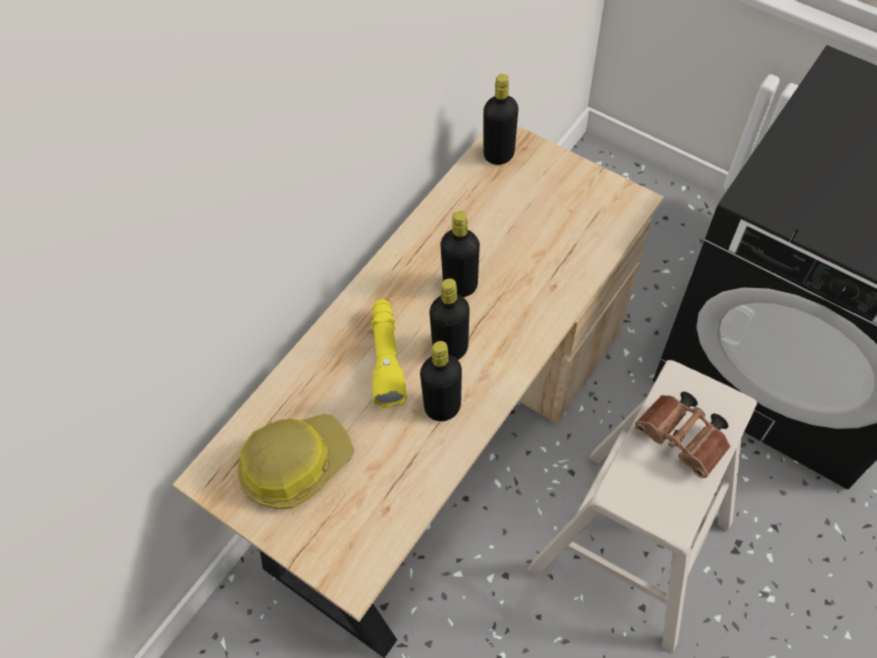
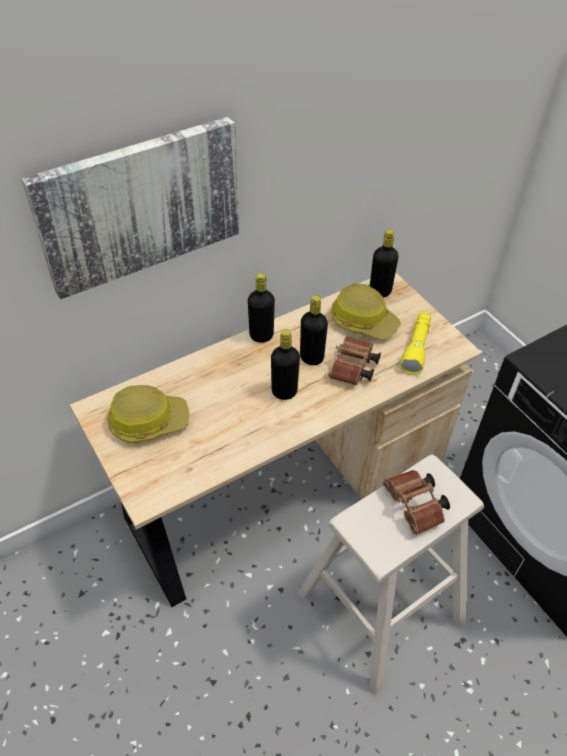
camera: 20 degrees right, 10 degrees down
yellow flashlight [371,299,407,408] -> yellow flashlight moved to [400,312,431,374]
black bottle [420,341,462,421] -> black bottle moved to [248,273,275,343]
none -> picture [22,117,240,299]
none -> brown binoculars [328,336,381,385]
none -> hard hat [331,283,401,340]

